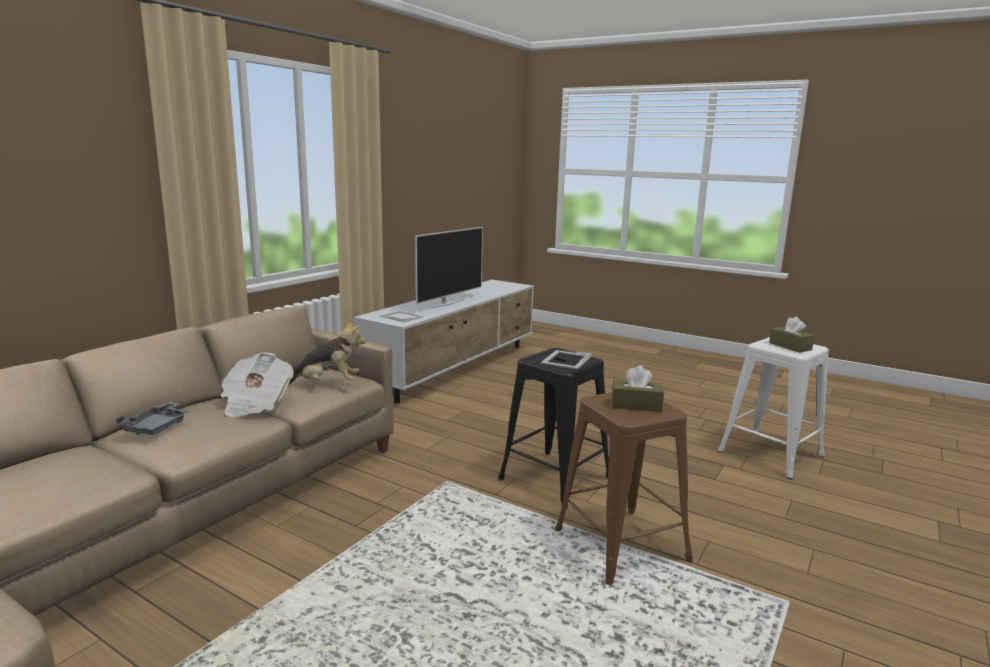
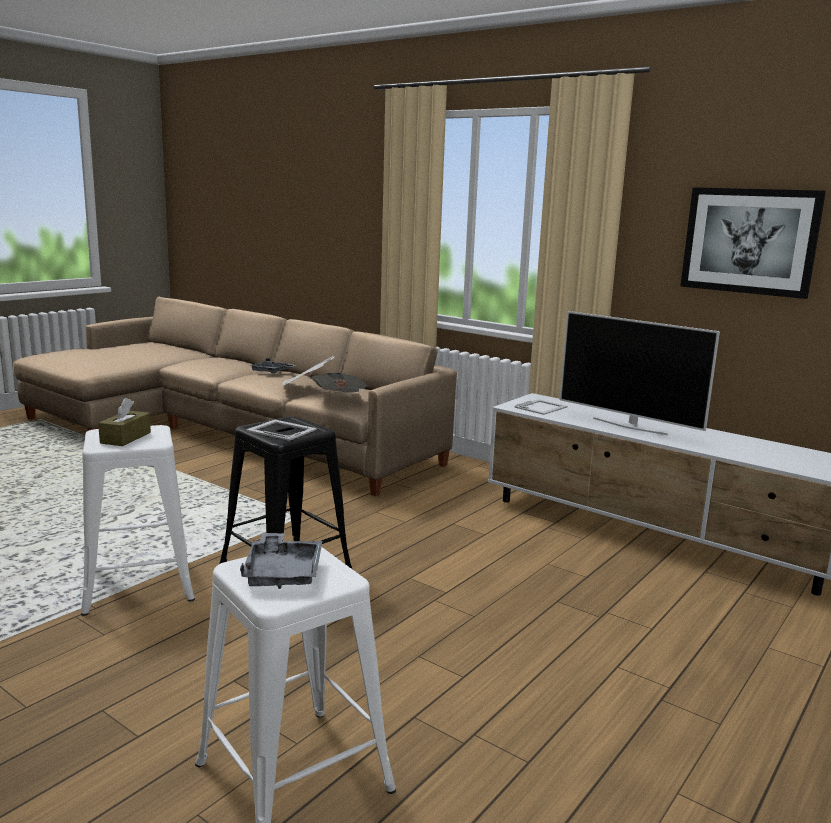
camera: 95 degrees right, 0 degrees up
plush toy [289,320,366,384] -> newspaper [310,373,368,393]
brown stool [555,393,693,585] -> white stool [81,425,195,616]
brown tissue box [769,317,814,352] -> grey tray [240,533,322,589]
none -> picture [680,187,826,299]

